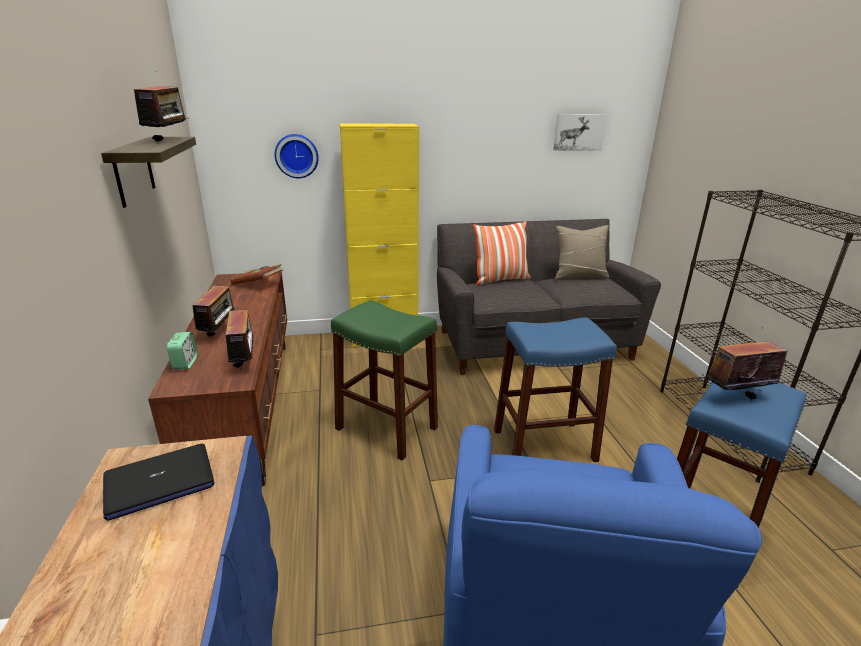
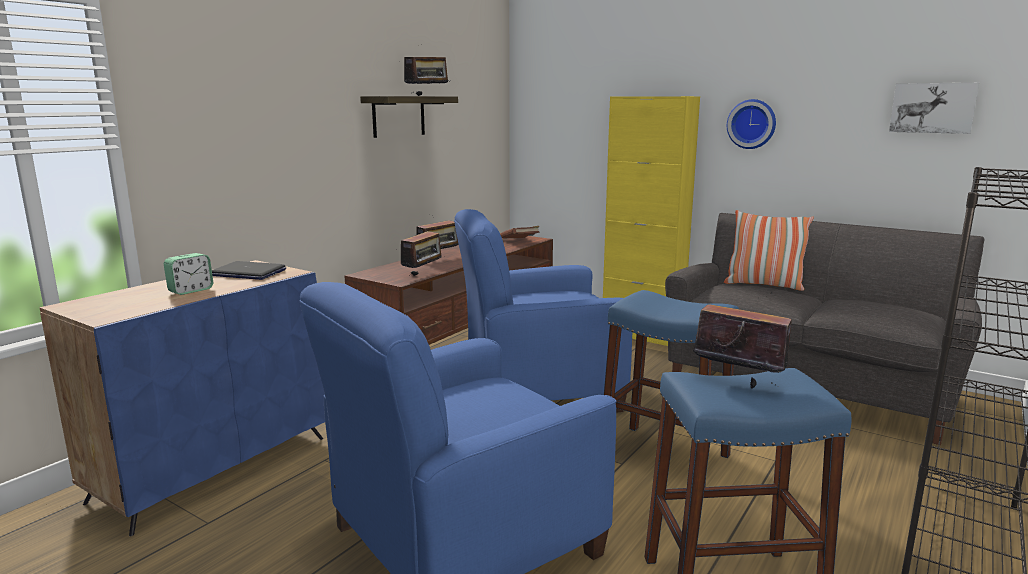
camera: 45 degrees right, 10 degrees down
alarm clock [167,332,198,370] -> alarm clock moved to [164,253,213,295]
wall clock [274,134,319,178] -> wall clock moved to [727,99,776,149]
green stool [331,300,438,460] -> blue armchair [454,209,632,413]
beige pillow [555,225,609,280] -> none

